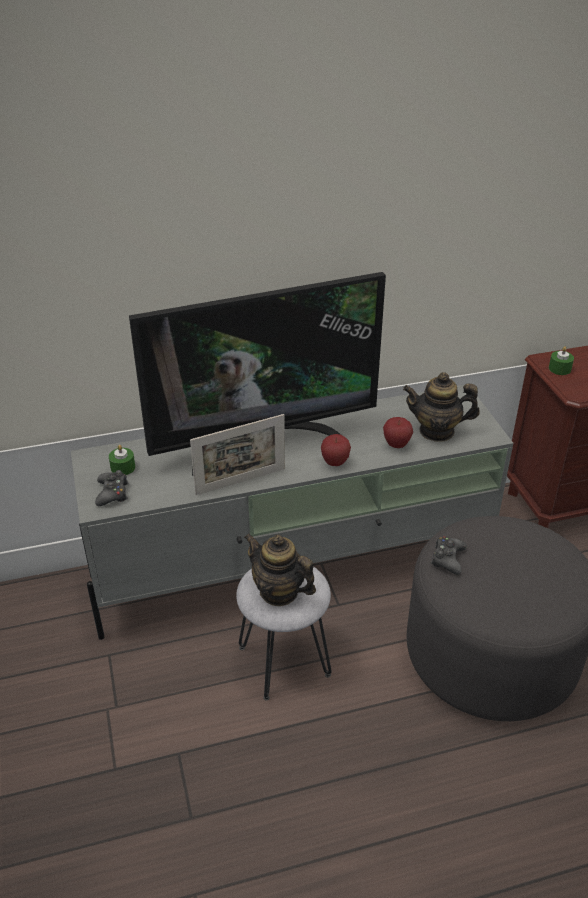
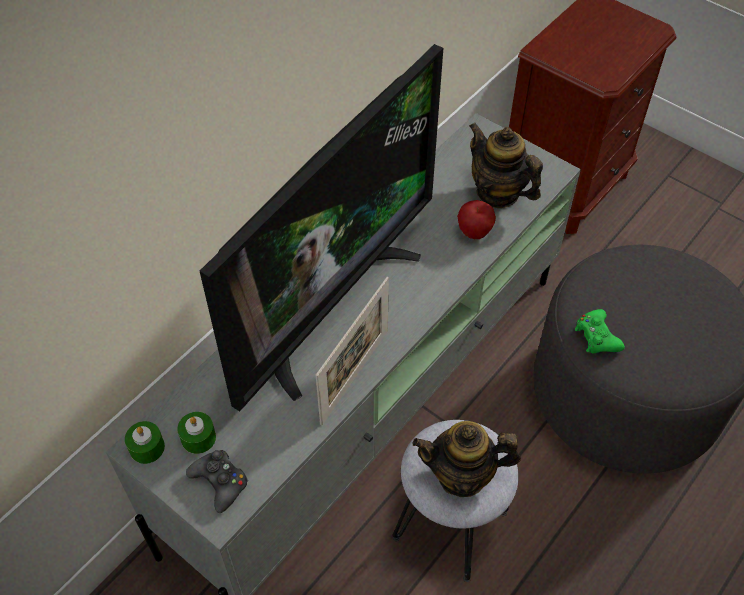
camera: 35 degrees left, 15 degrees up
apple [321,434,351,466] -> none
teapot [403,372,480,442] -> teapot turned 75 degrees clockwise [469,123,543,208]
black game controller [431,537,467,575] -> green game controller [575,309,625,353]
green candle [549,346,574,375] -> green candle moved to [125,421,165,464]

